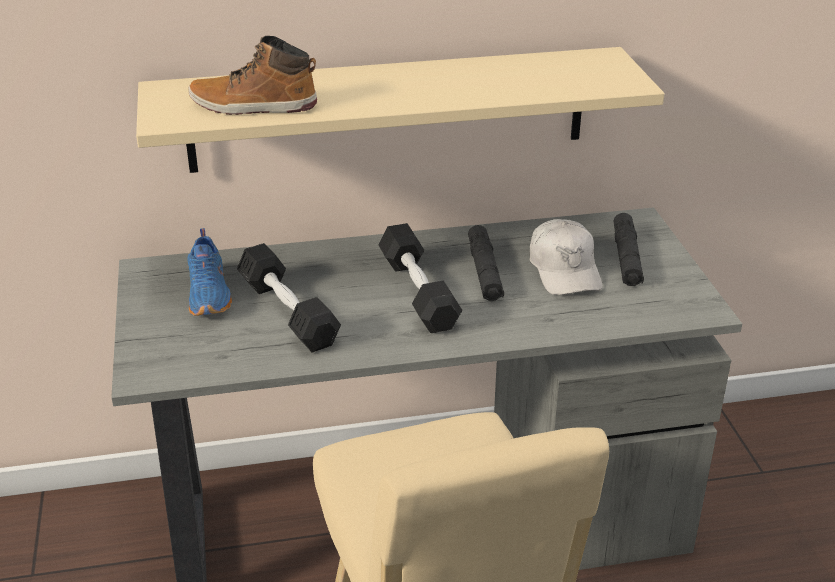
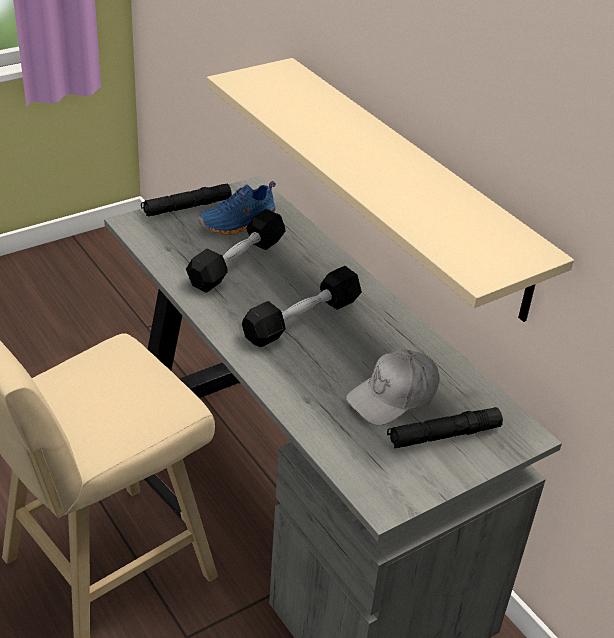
camera: 65 degrees right, 5 degrees up
boot [188,36,317,115] -> none
black flashlight [468,225,504,301] -> black flashlight moved to [141,184,232,217]

